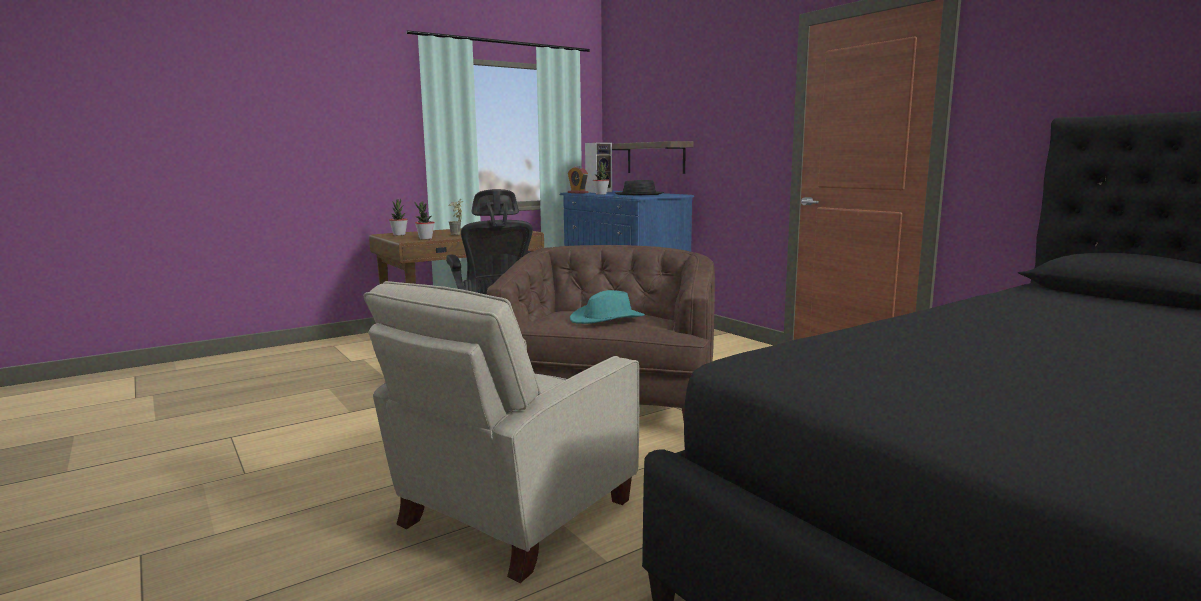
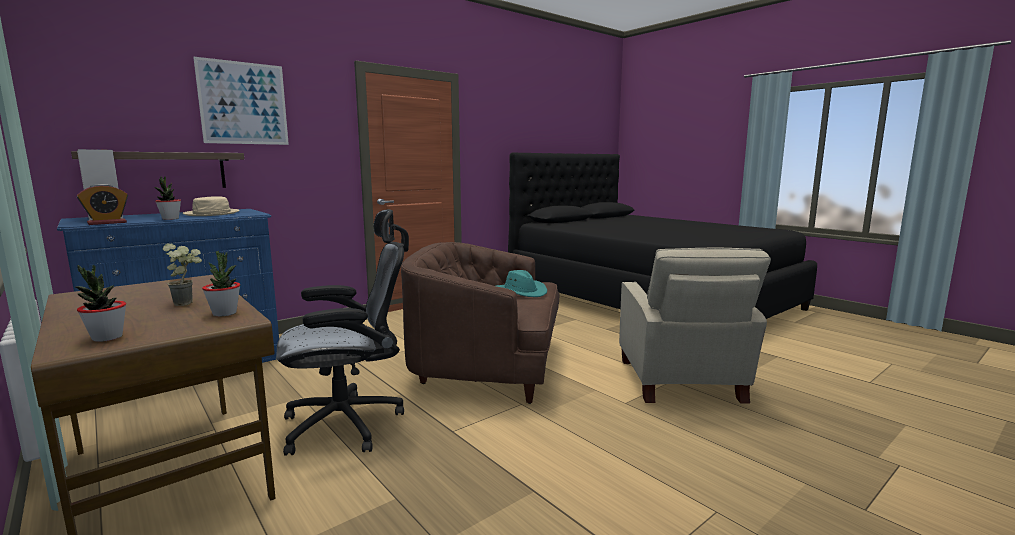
camera: 95 degrees left, 0 degrees up
beige armchair [364,281,639,583] -> beige armchair turned 60 degrees clockwise [619,247,771,404]
black hat [615,180,664,195] -> beige hat [183,196,239,216]
none -> picture [193,57,289,145]

